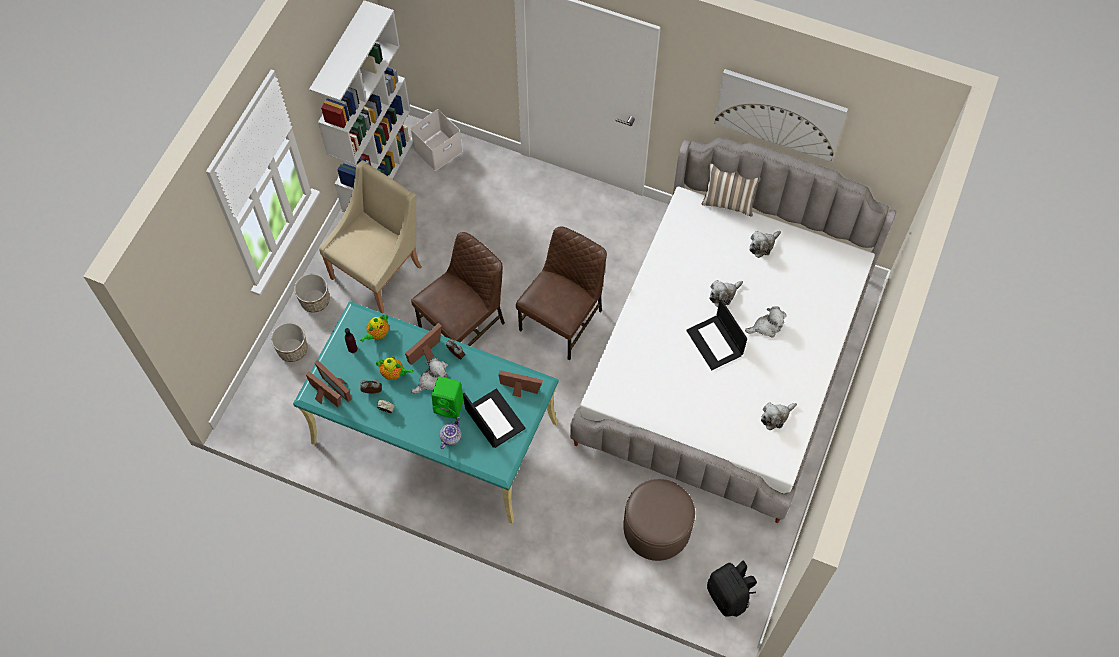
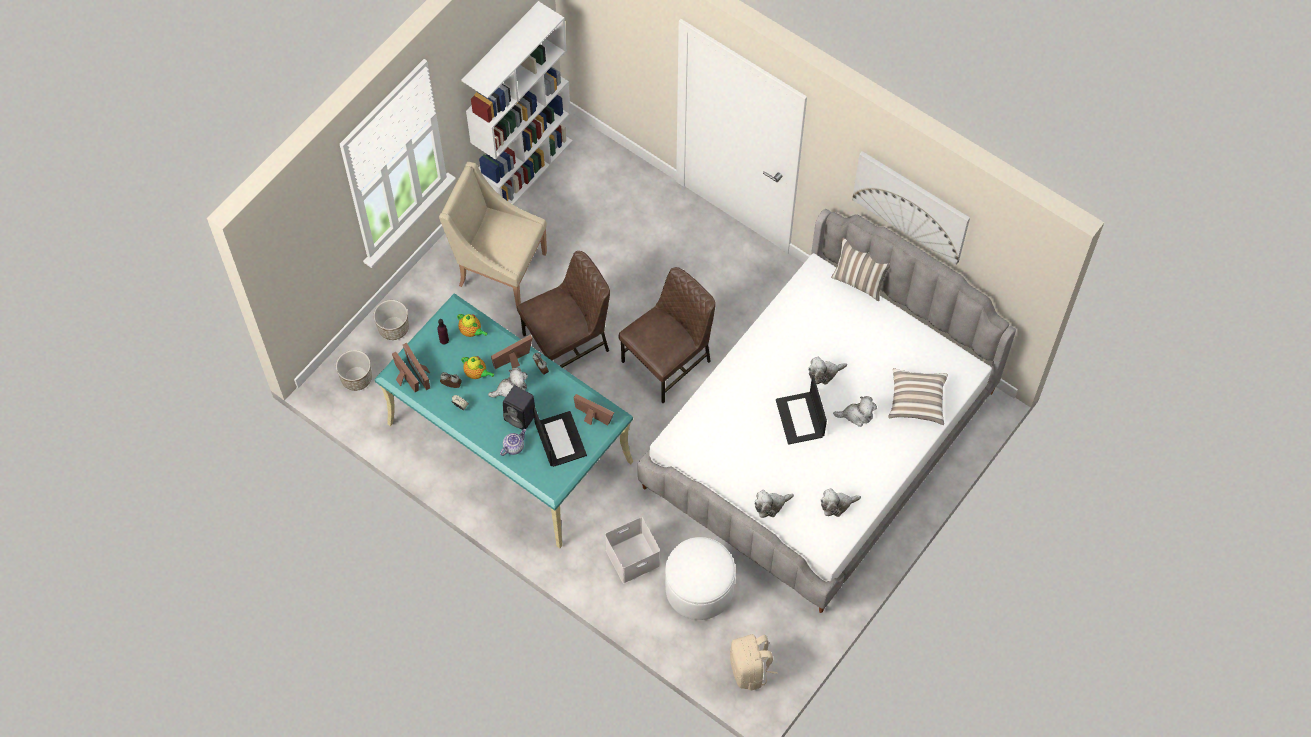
camera: 15 degrees right, 0 degrees up
planter [294,273,330,313] -> planter moved to [336,350,372,391]
beige armchair [319,160,422,313] -> beige armchair turned 120 degrees counterclockwise [439,162,547,308]
teapot [360,315,389,342] -> teapot turned 105 degrees counterclockwise [457,314,488,337]
white storage box [410,109,463,171] -> white storage box moved to [605,517,660,584]
green speaker [432,376,464,419] -> black speaker [503,386,535,430]
brown ottoman [623,479,695,561] -> white ottoman [665,537,736,620]
black backpack [707,561,757,617] -> beige backpack [730,634,778,691]
plush toy [749,231,781,258] -> plush toy moved to [754,490,794,518]
none -> pillow [888,368,948,425]

